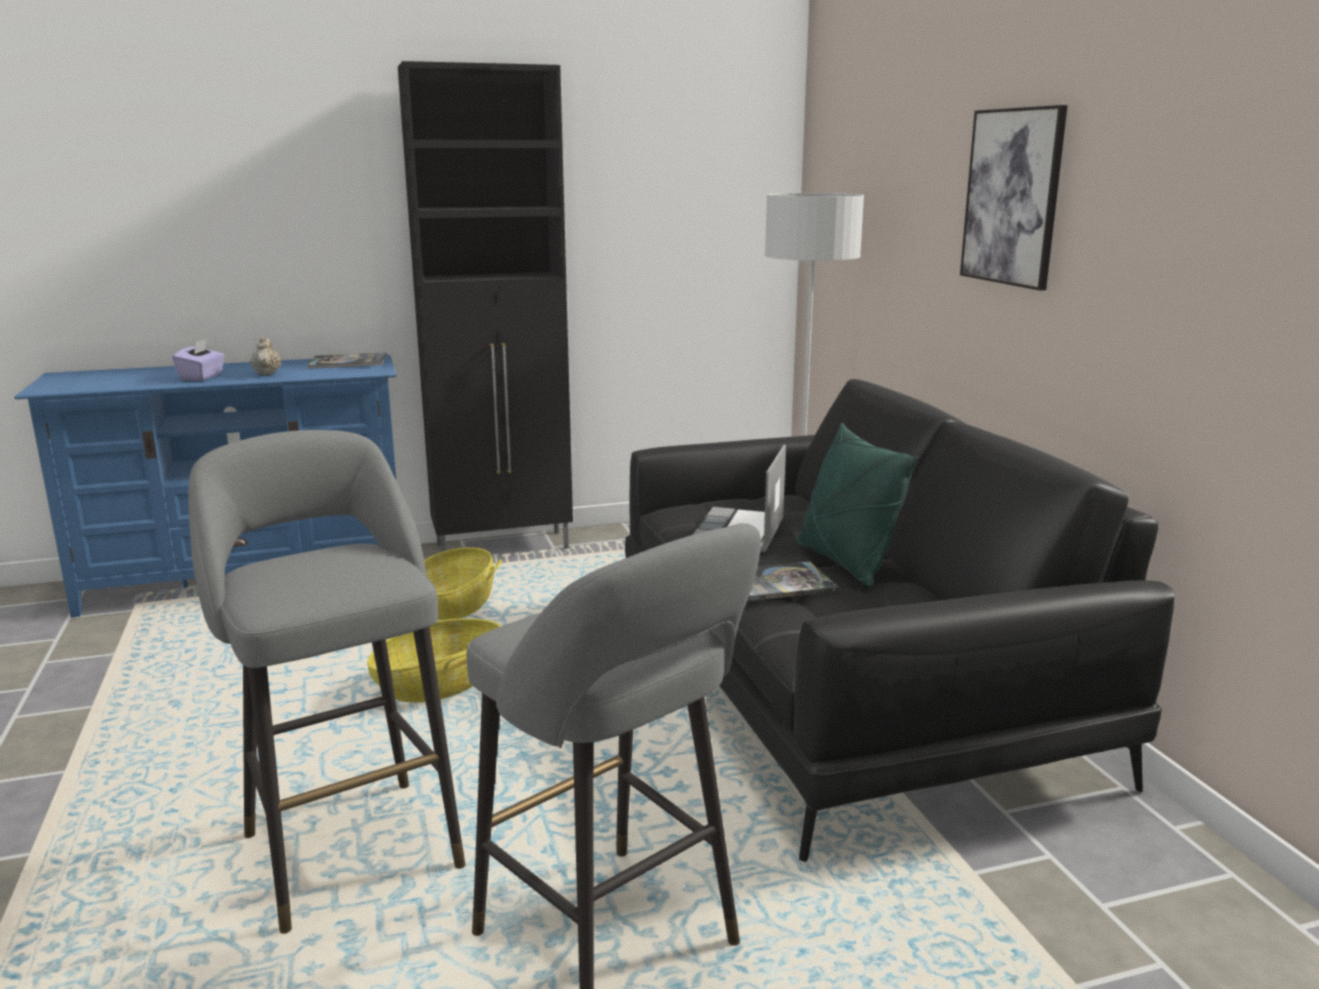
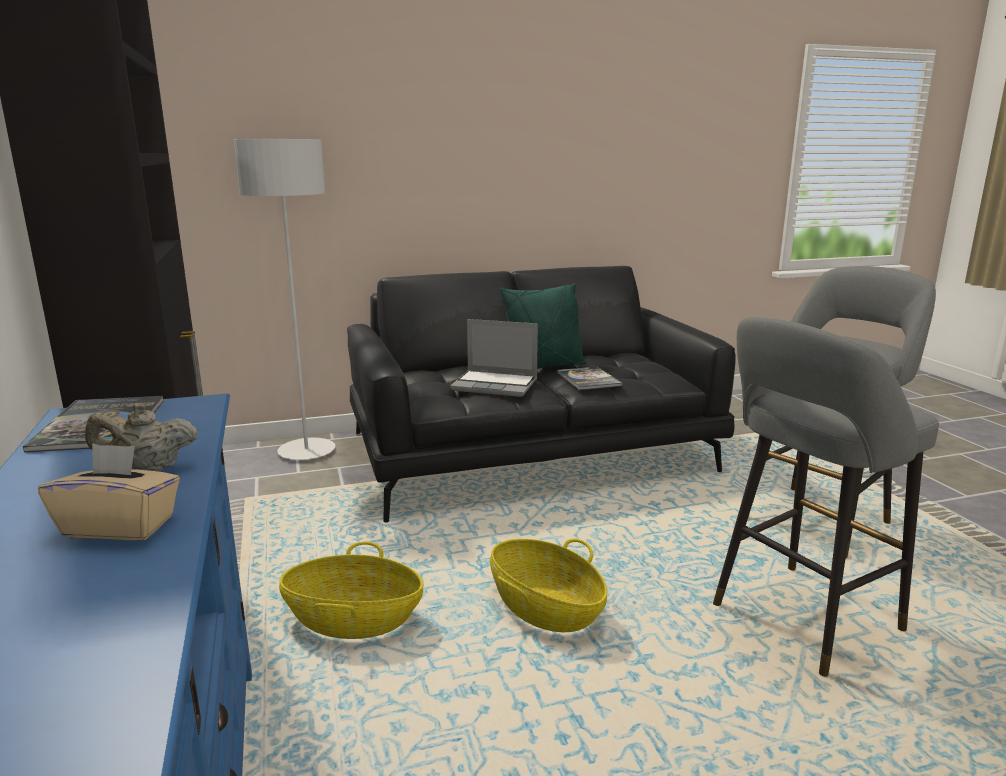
camera: 90 degrees left, 0 degrees up
purple tissue box [172,338,225,381] -> beige tissue box [38,443,180,540]
picture [960,105,1067,291] -> none

